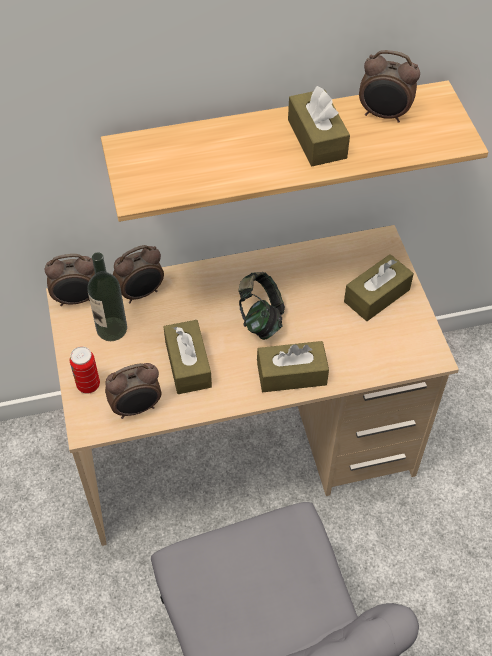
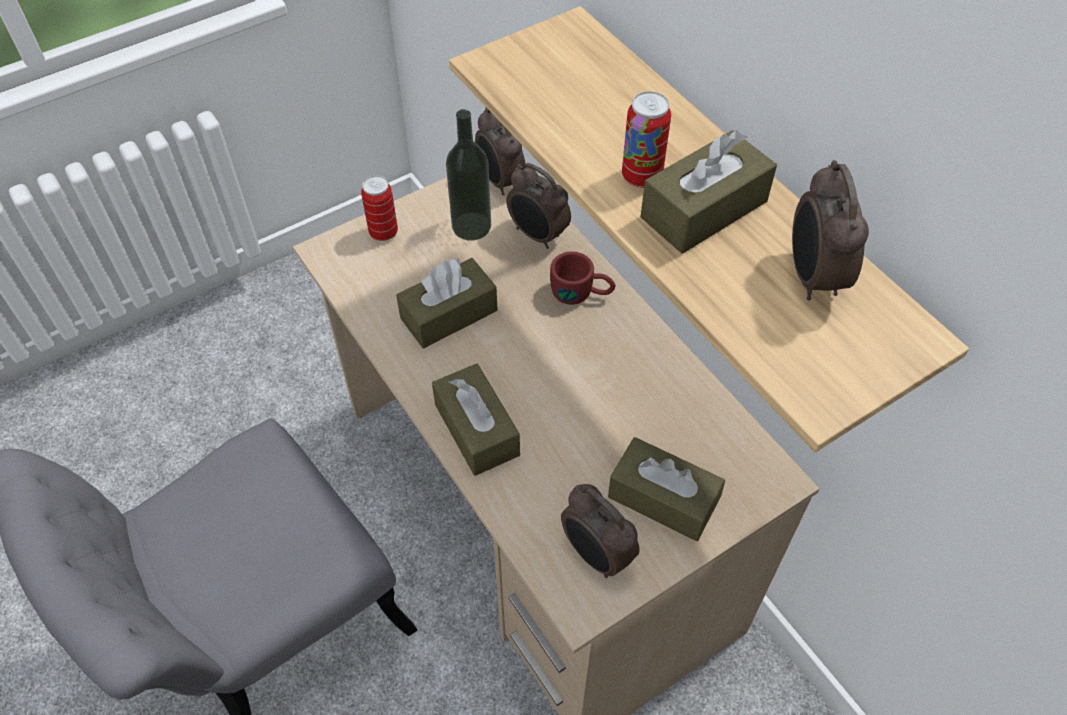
camera: 70 degrees right, 0 degrees up
alarm clock [105,363,161,419] -> alarm clock moved to [561,484,640,578]
headphones [238,272,285,340] -> none
none -> red mug [550,251,616,305]
none -> can [622,91,671,188]

